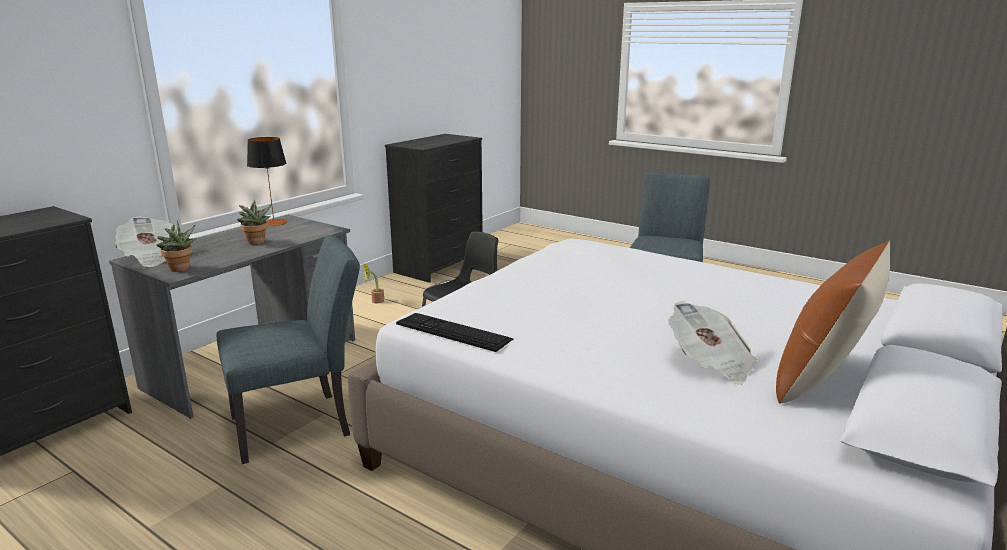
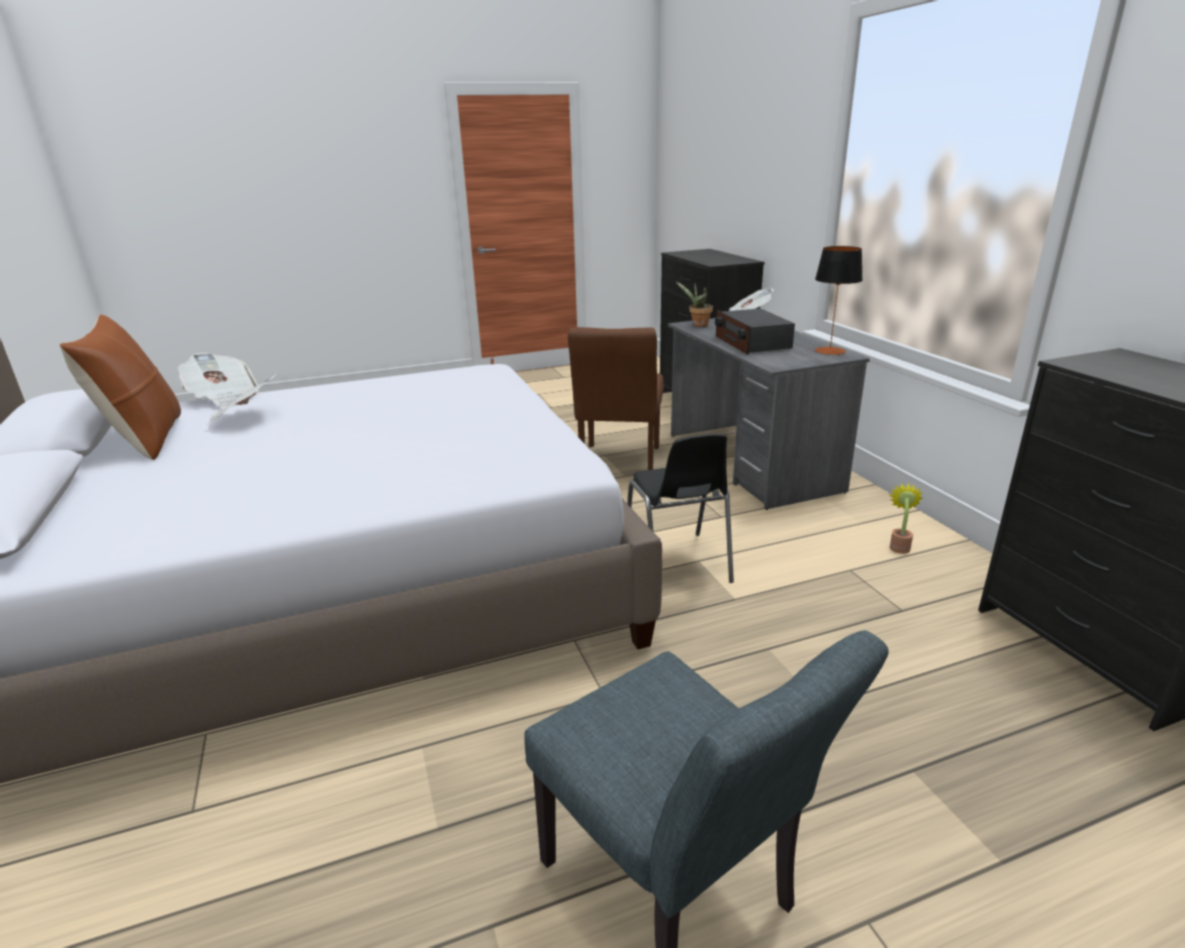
camera: 125 degrees right, 5 degrees up
grey chair [216,235,360,464] -> brown chair [568,327,664,470]
potted plant [237,200,272,245] -> radio [715,308,795,355]
keyboard [396,313,513,352] -> none
none -> newspaper [178,353,259,408]

